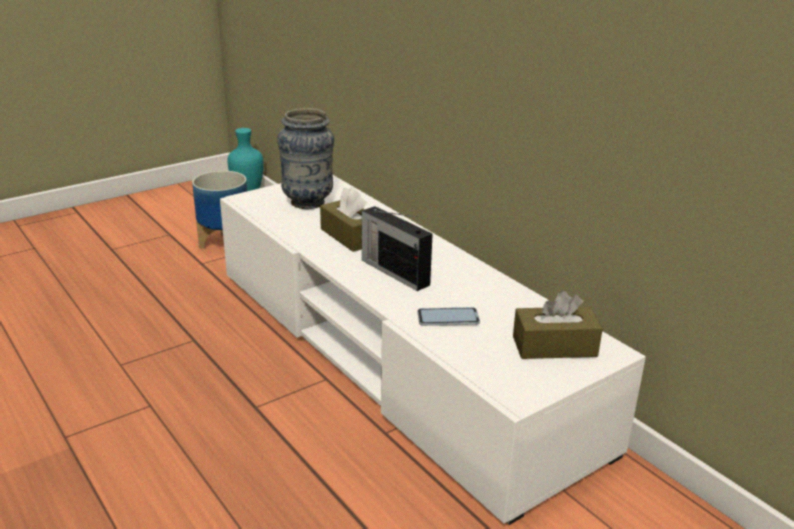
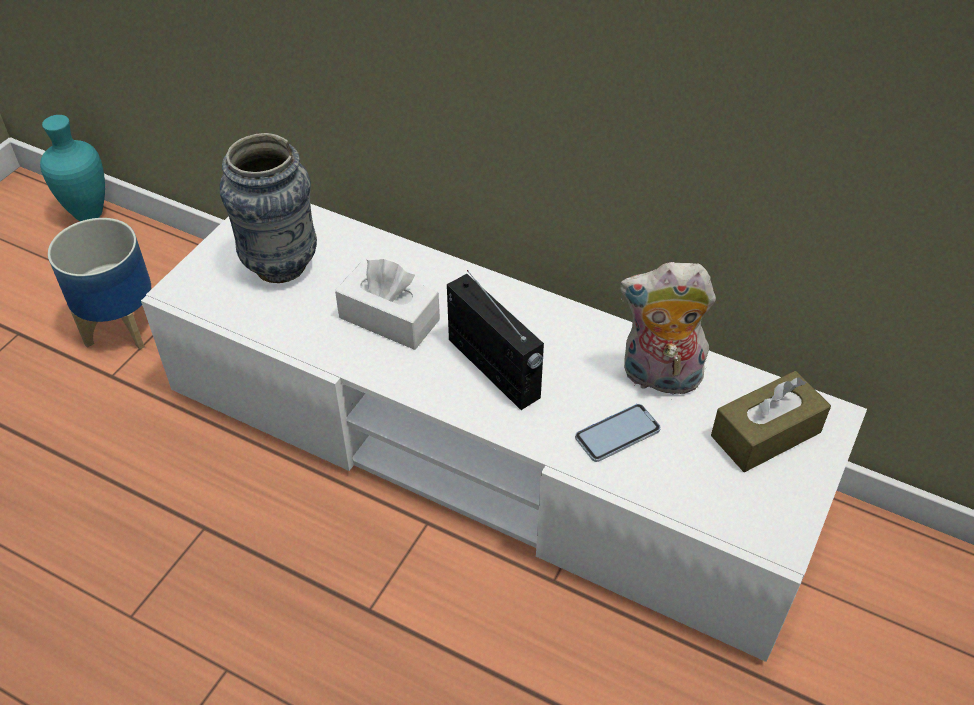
camera: 25 degrees left, 20 degrees up
brown tissue box [320,187,368,252] -> white tissue box [335,259,440,350]
radio [362,206,433,291] -> radio turned 150 degrees counterclockwise [447,270,544,410]
none -> plush toy [620,262,716,400]

